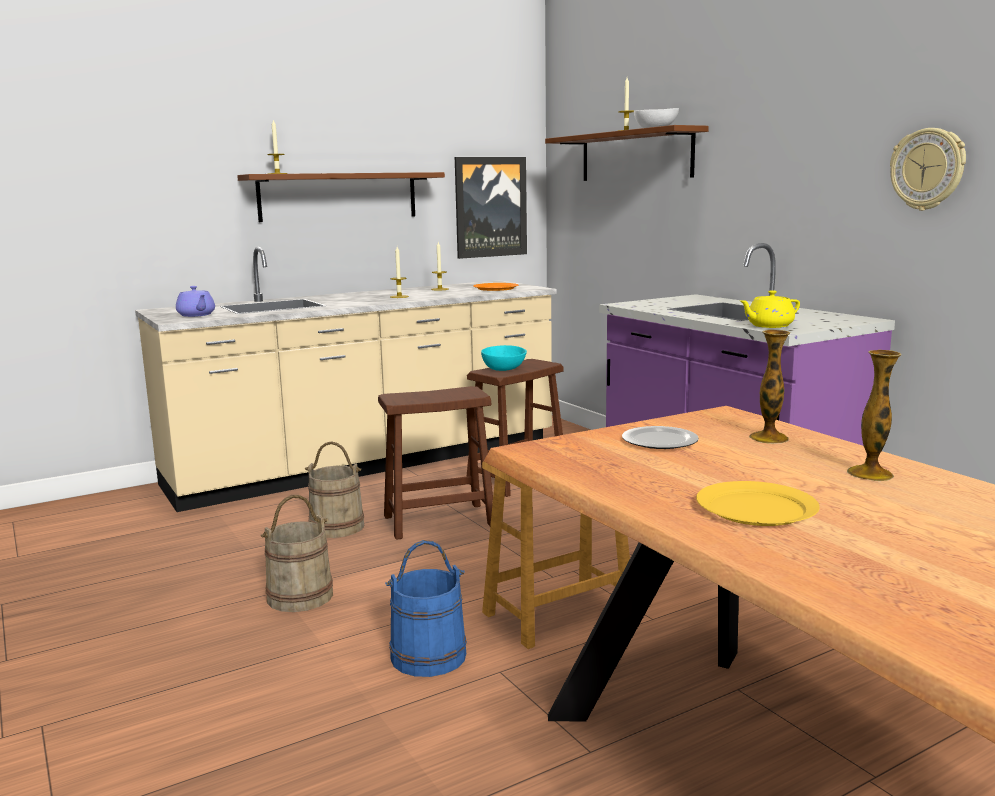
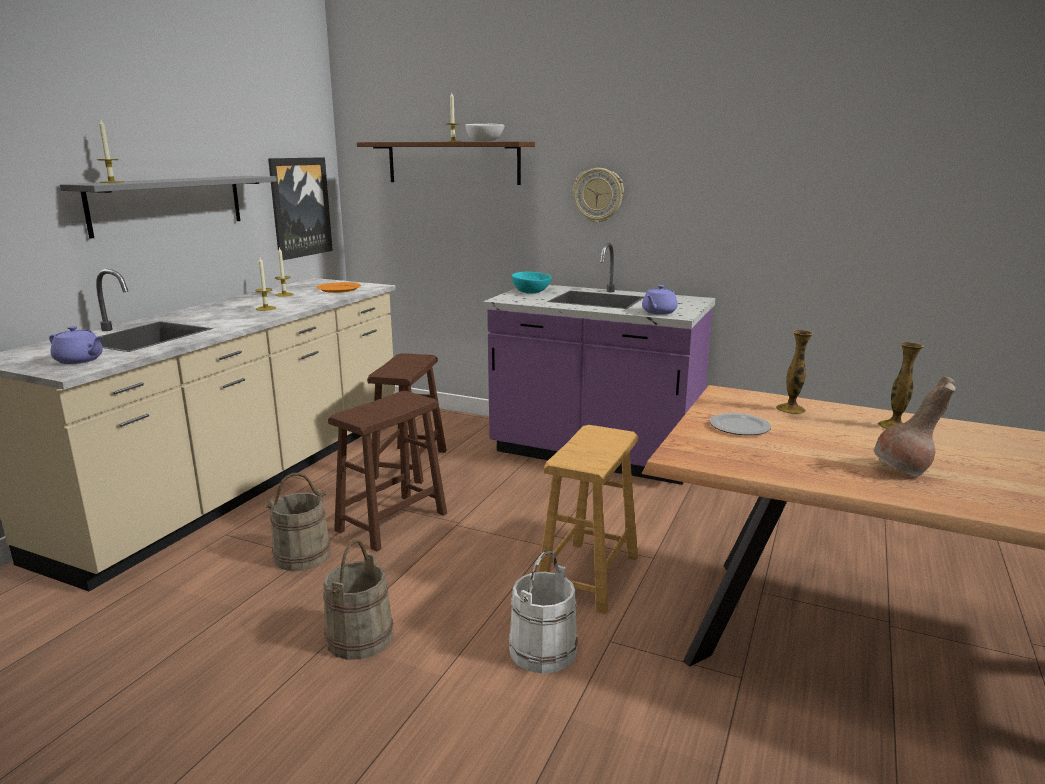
camera: 35 degrees left, 5 degrees up
brown shelf [237,172,445,222] -> grey shelf [60,176,277,239]
blue bucket [385,540,467,677] -> white bucket [509,550,578,674]
turquoise bowl [481,345,527,371] -> turquoise bowl moved to [512,272,552,293]
yellow plate [696,481,820,526] -> brown vase [873,377,956,476]
yellow teapot [740,290,800,328] -> purple teapot [642,285,678,315]
wall clock [890,128,966,211] -> wall clock moved to [573,168,624,223]

